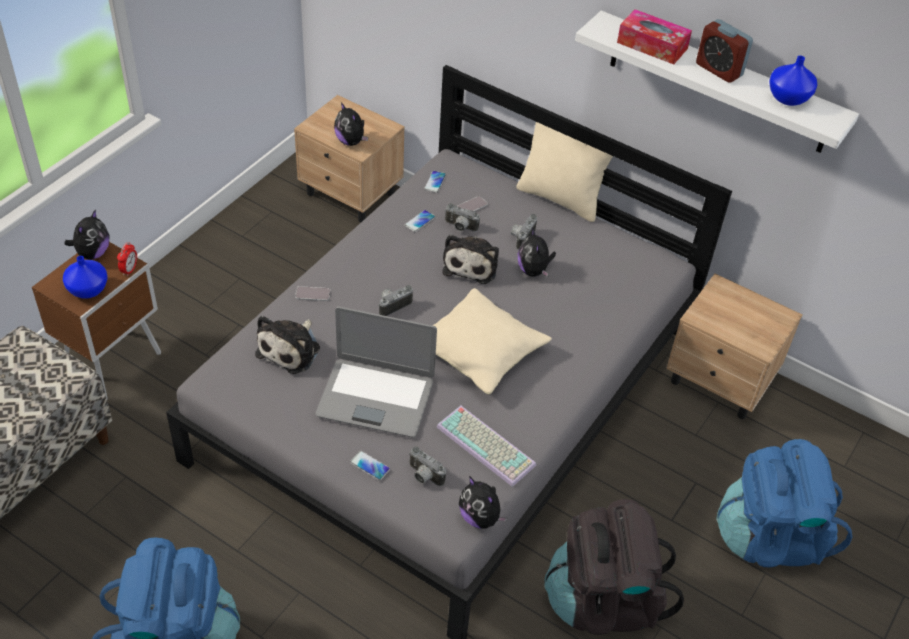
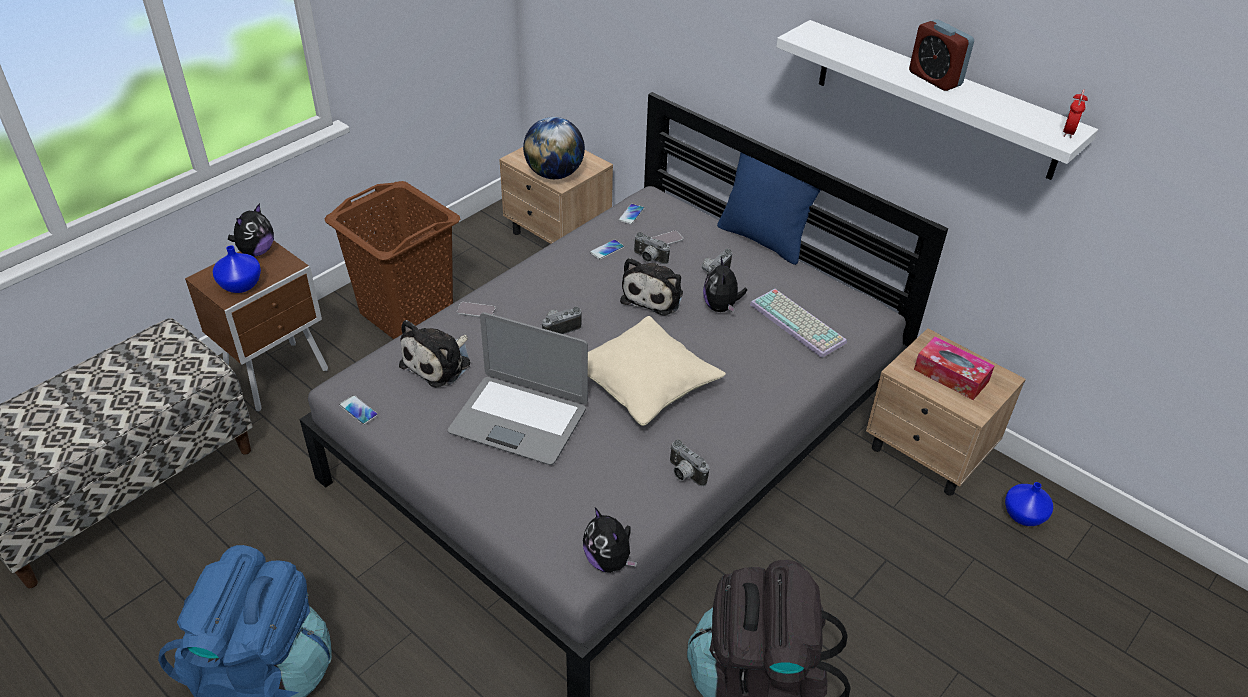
camera: 10 degrees right, 5 degrees down
alarm clock [117,242,137,276] -> alarm clock moved to [1063,89,1088,138]
plush toy [334,102,368,146] -> globe [523,117,585,179]
phone [350,451,390,481] -> phone moved to [339,395,378,425]
camera [409,446,446,486] -> camera moved to [670,439,710,486]
keyboard [437,406,536,487] -> keyboard moved to [750,289,847,358]
beige pillow [516,122,613,222] -> blue pillow [717,152,820,265]
tissue box [617,9,692,64] -> tissue box moved to [914,336,995,400]
blue backpack [717,439,853,568] -> none
blue vase [769,56,817,106] -> blue vase moved to [1005,482,1053,526]
none -> brown laundry basket [324,181,460,339]

